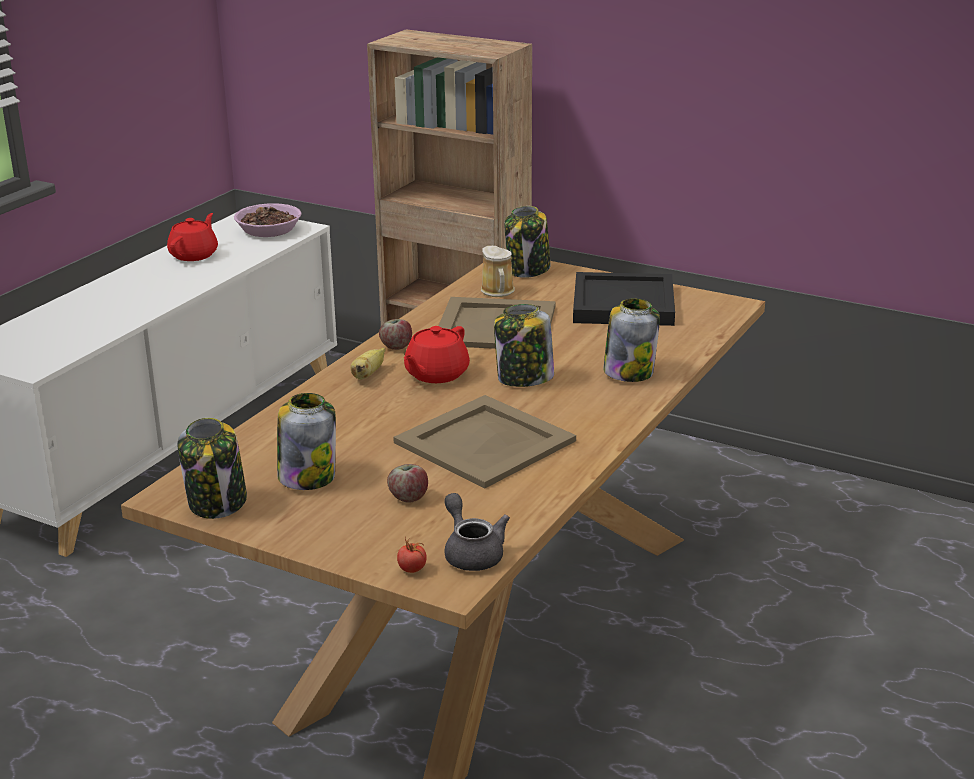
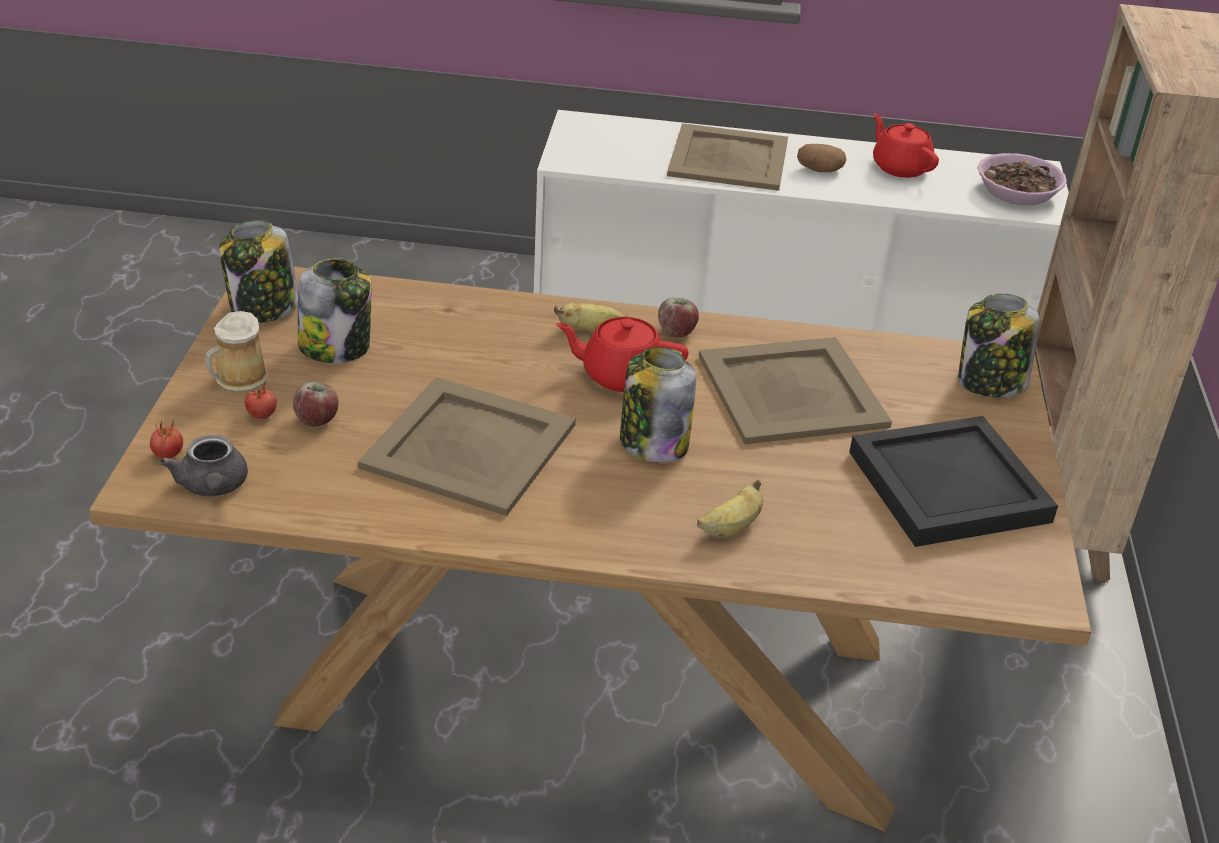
camera: 65 degrees right, 10 degrees up
red teapot [167,213,218,261] -> red teapot turned 120 degrees counterclockwise [873,113,939,178]
grey teapot [444,493,510,571] -> grey teapot turned 120 degrees clockwise [160,435,248,496]
mug [481,246,515,297] -> mug moved to [206,311,268,392]
jar [603,298,660,382] -> banana [697,480,763,537]
none -> tomato [244,381,277,419]
none -> beige tray [667,123,788,191]
none -> potato [797,144,846,172]

